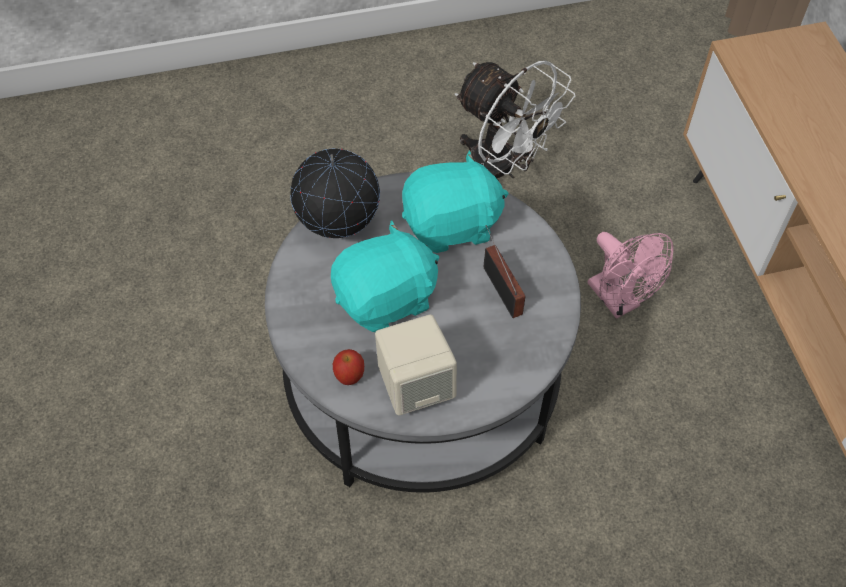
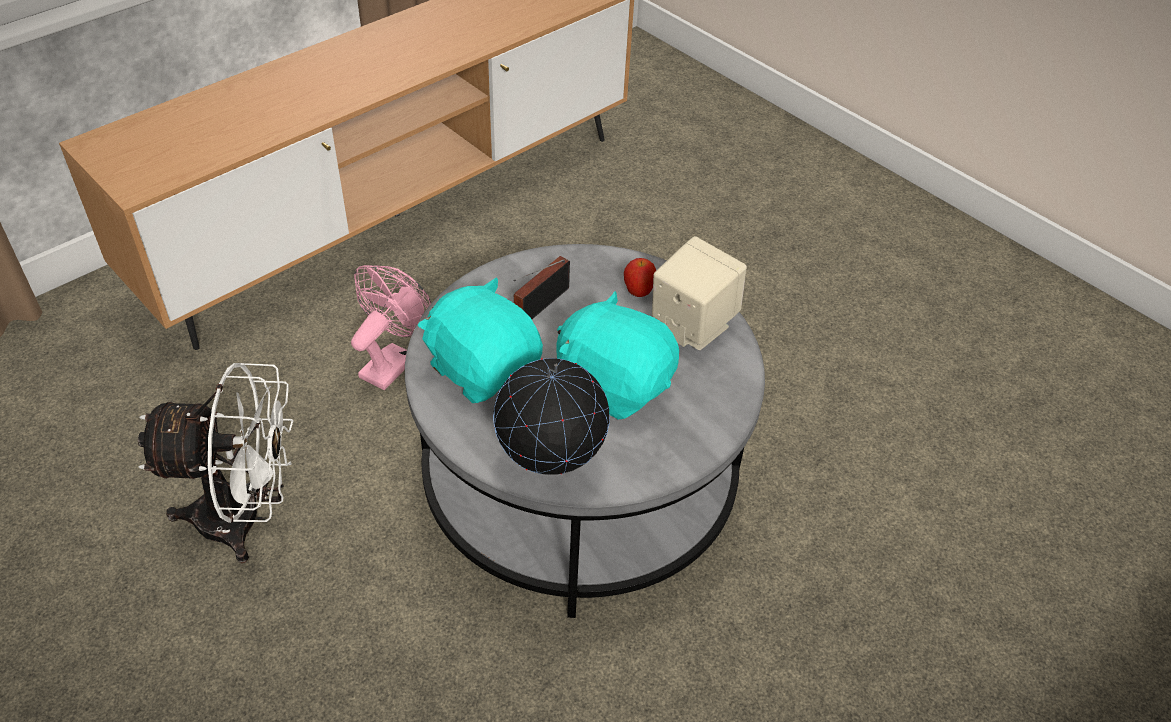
camera: 120 degrees left, 10 degrees down
apple [333,349,364,385] -> apple moved to [624,258,656,297]
white fan [455,61,575,178] -> white fan turned 75 degrees clockwise [138,363,294,563]

